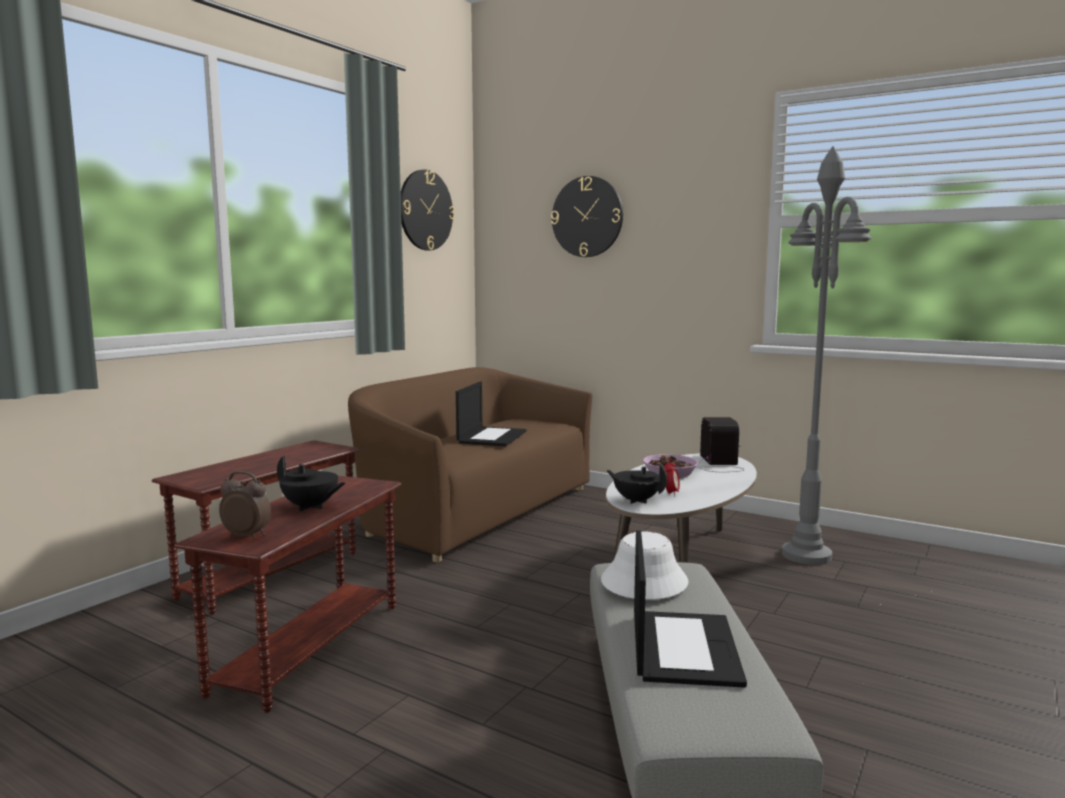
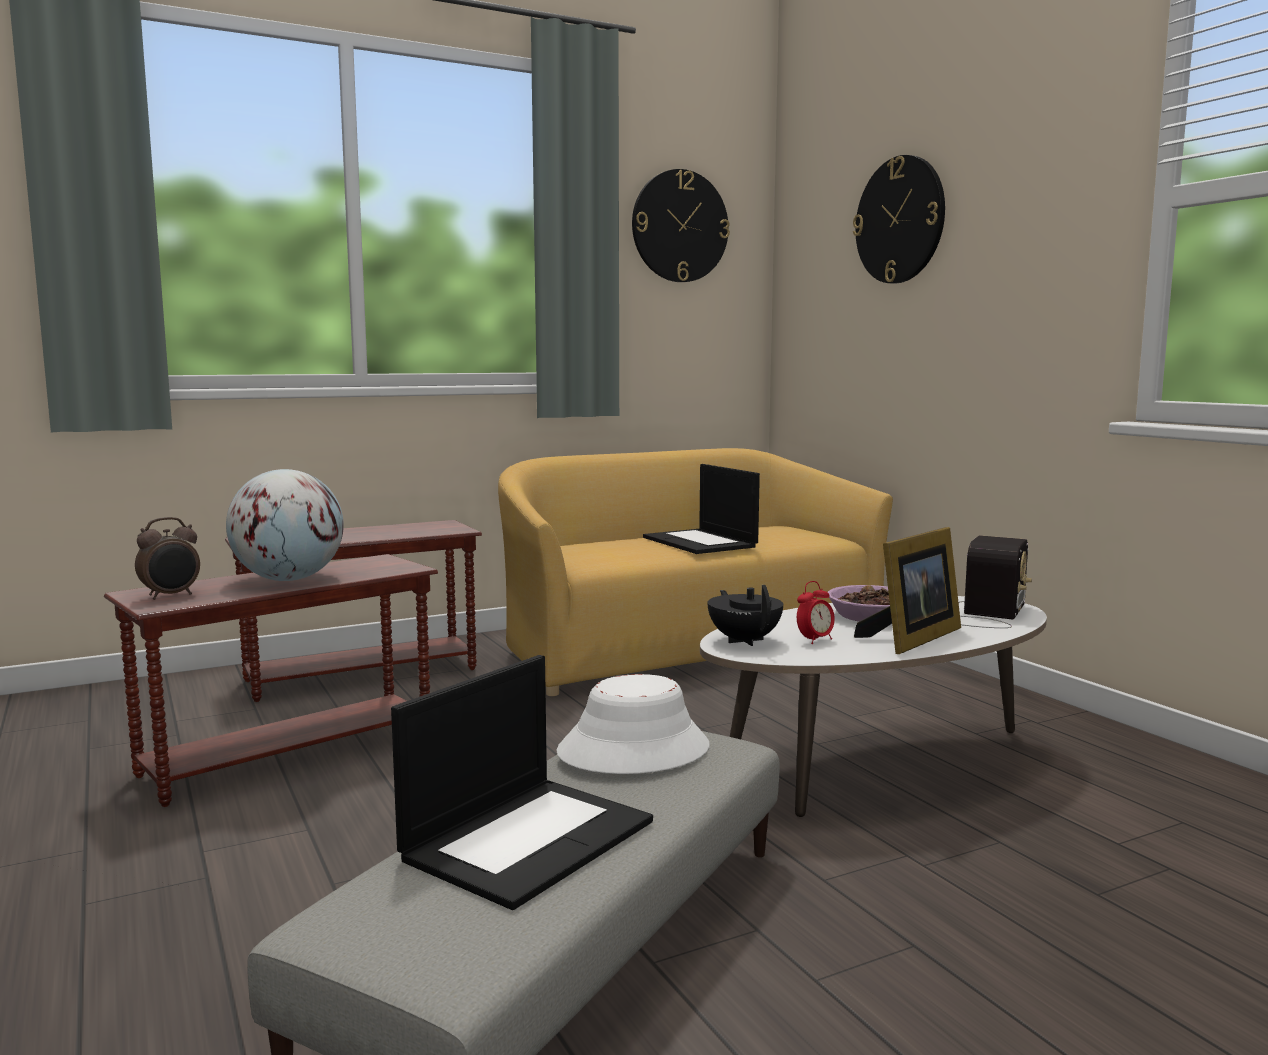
camera: 30 degrees right, 0 degrees up
alarm clock [219,471,271,539] -> alarm clock turned 90 degrees clockwise [135,517,200,600]
black teapot [277,456,345,511] -> globe [226,469,344,581]
brown sofa [348,367,592,562] -> yellow sofa [498,448,893,696]
laptop [456,381,526,446] -> laptop turned 105 degrees clockwise [643,464,760,554]
grey floor lamp [782,146,872,565] -> none
none -> picture frame [854,527,961,654]

